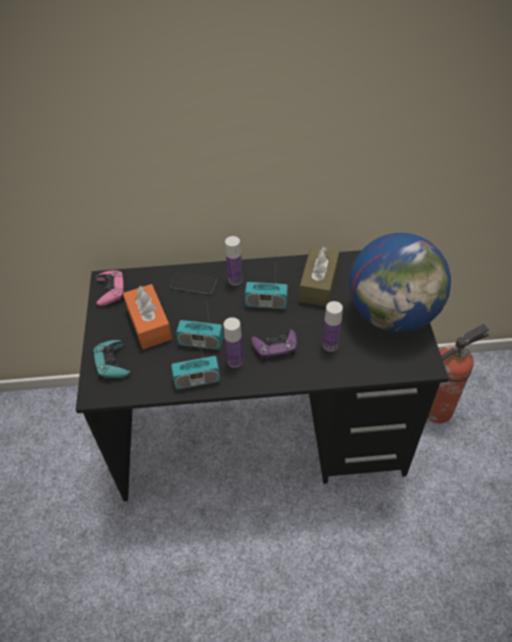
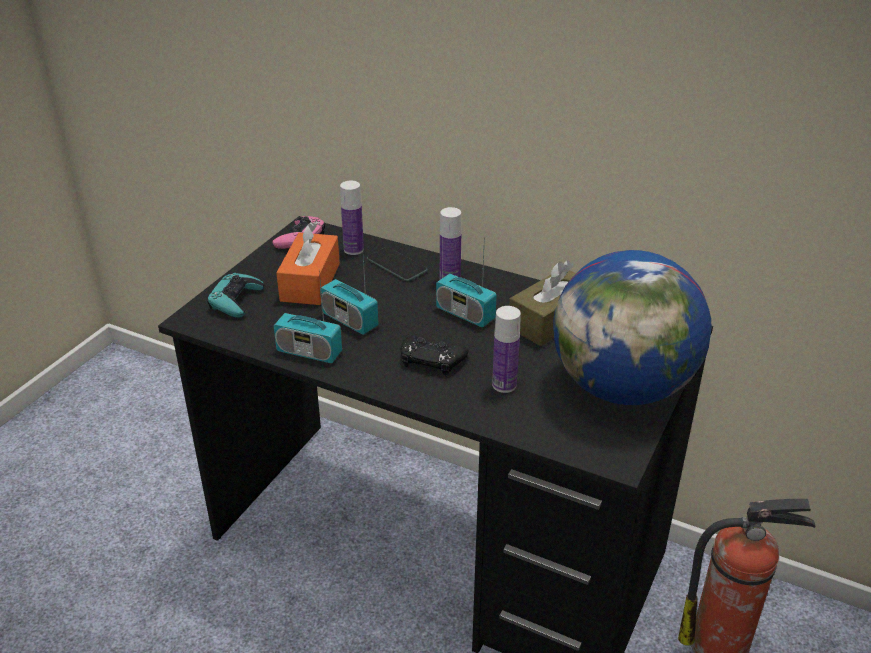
camera: 30 degrees right, 15 degrees down
bottle [224,317,243,368] -> bottle moved to [340,181,364,255]
purple game controller [251,329,297,361] -> black game controller [401,335,468,376]

